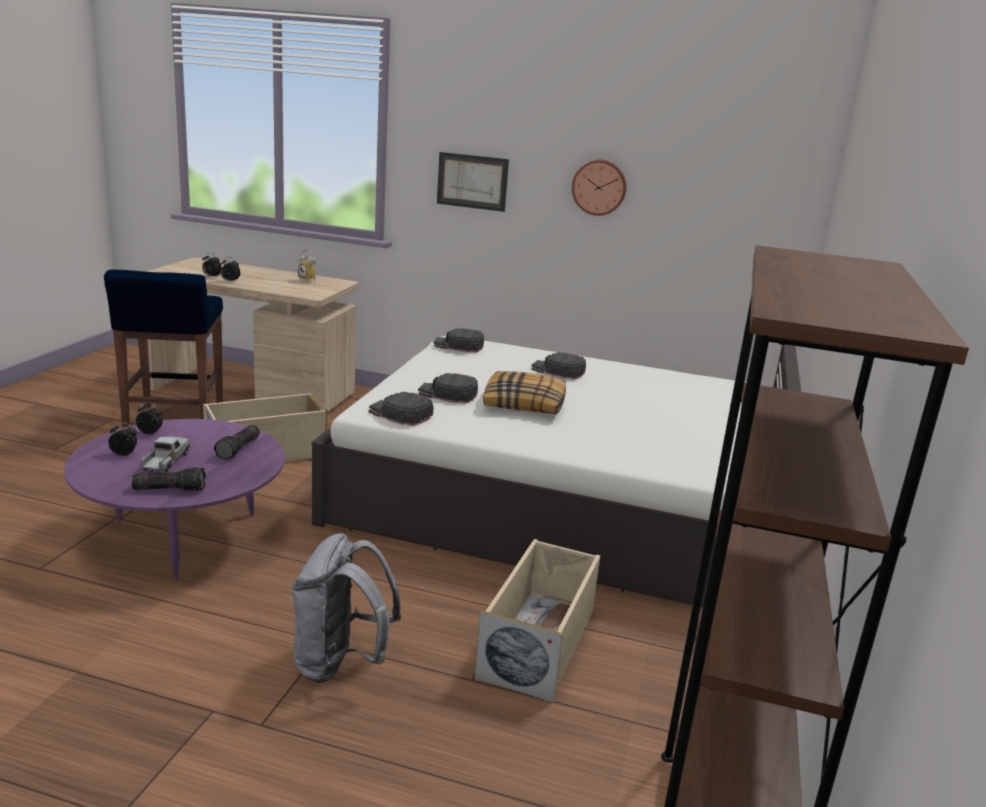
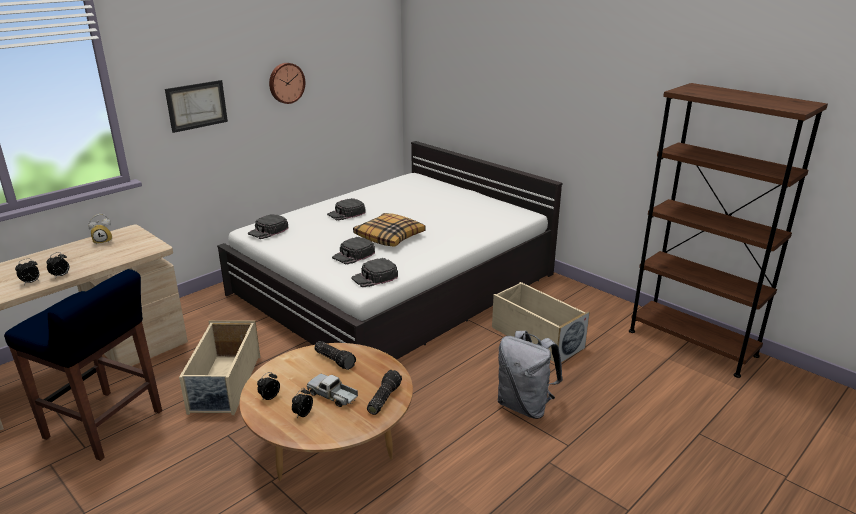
camera: 60 degrees left, 5 degrees up
purple coffee table [64,419,285,579] -> brown coffee table [240,343,413,481]

